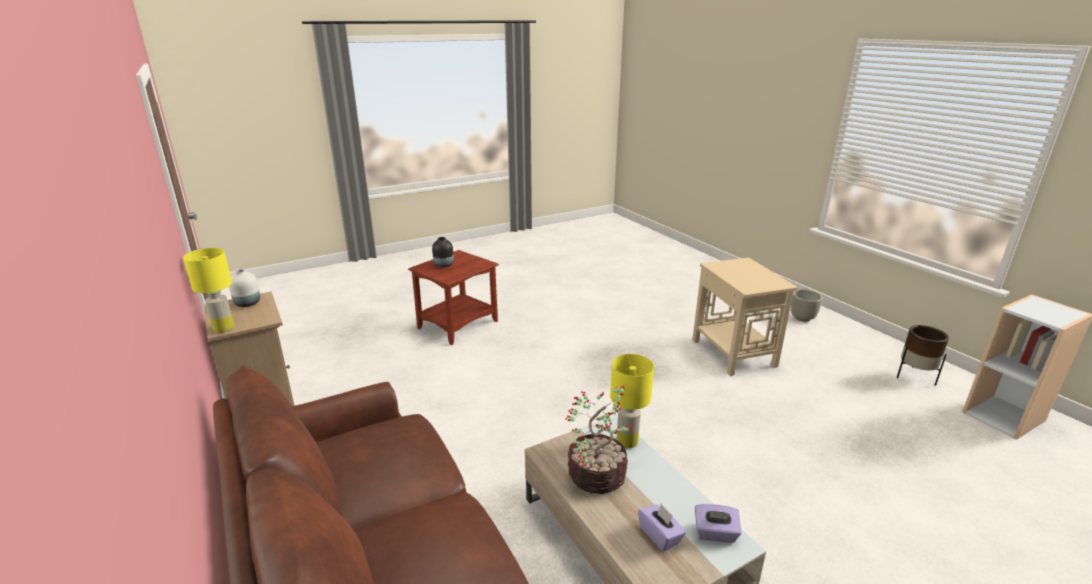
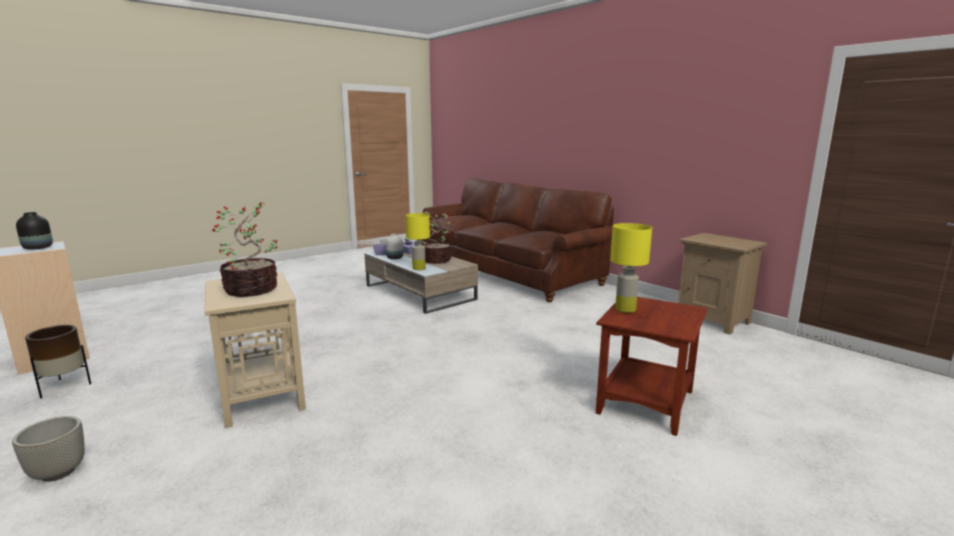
camera: 170 degrees right, 10 degrees down
yellow table lamp [183,248,234,333] -> yellow table lamp moved to [610,223,652,313]
white vase [229,269,260,307] -> white vase moved to [386,234,403,259]
black vase [432,237,454,268] -> black vase moved to [16,212,53,250]
none -> potted plant [211,202,277,297]

